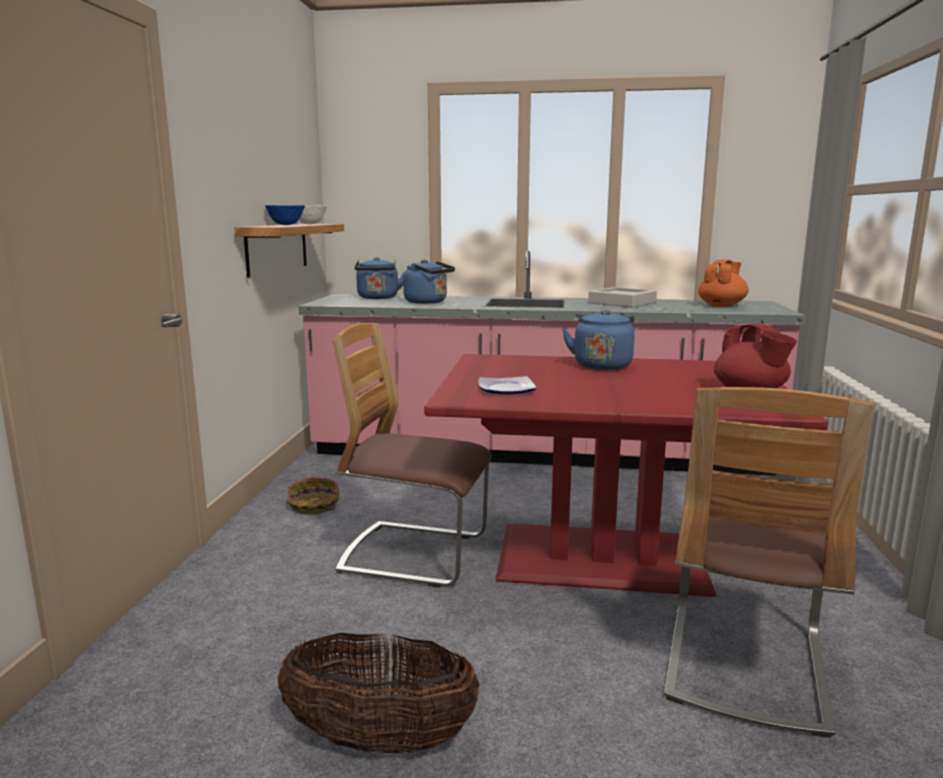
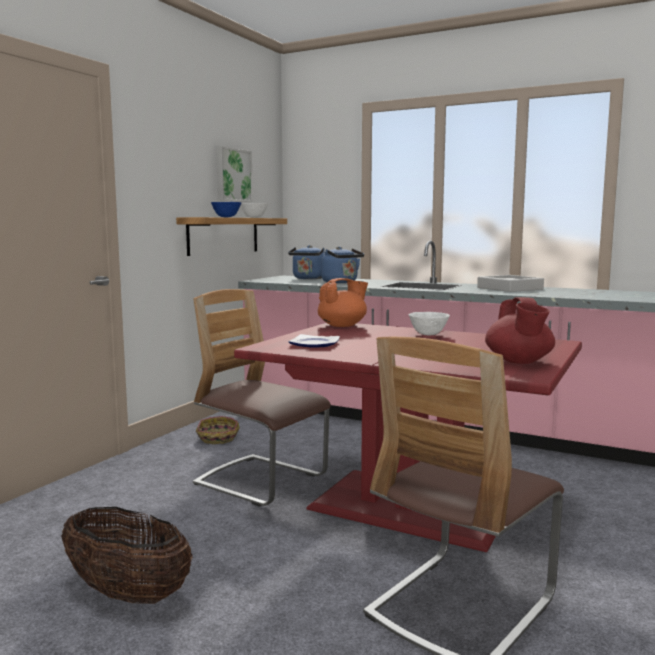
camera: 20 degrees right, 5 degrees down
blue kettle [562,310,635,370] -> white bowl [408,312,450,335]
orange teapot [698,260,749,307] -> orange teapot moved to [318,278,368,327]
none -> picture [216,146,253,202]

